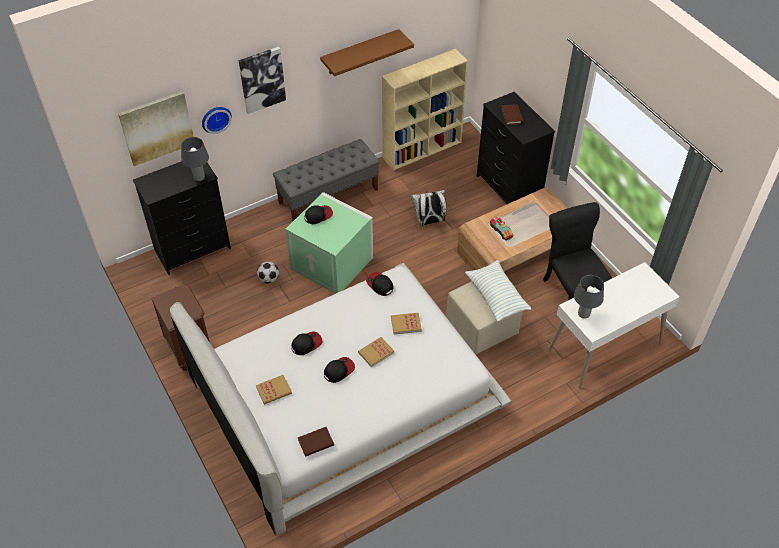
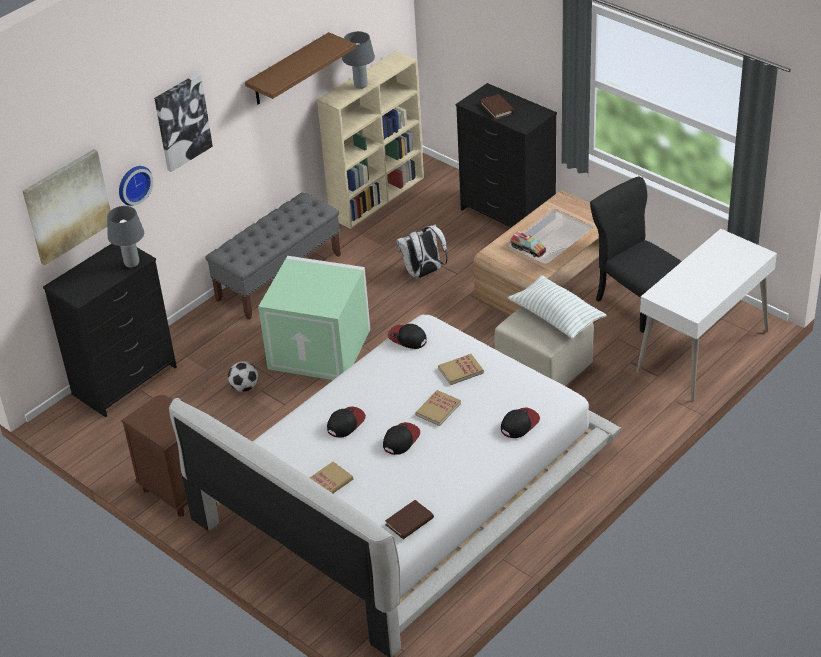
camera: 15 degrees left, 10 degrees down
cap [304,205,333,224] -> cap moved to [501,407,540,438]
grey table lamp [574,275,604,319] -> grey table lamp moved to [342,31,375,89]

